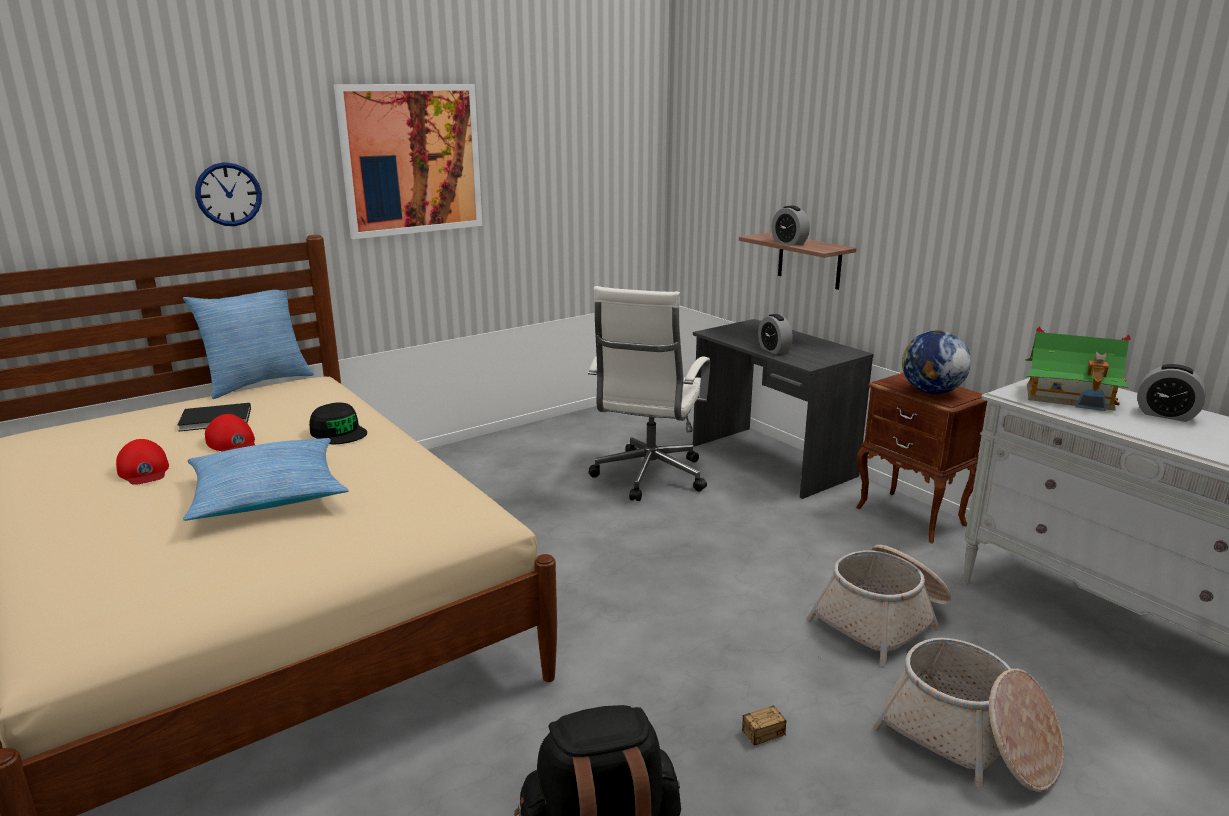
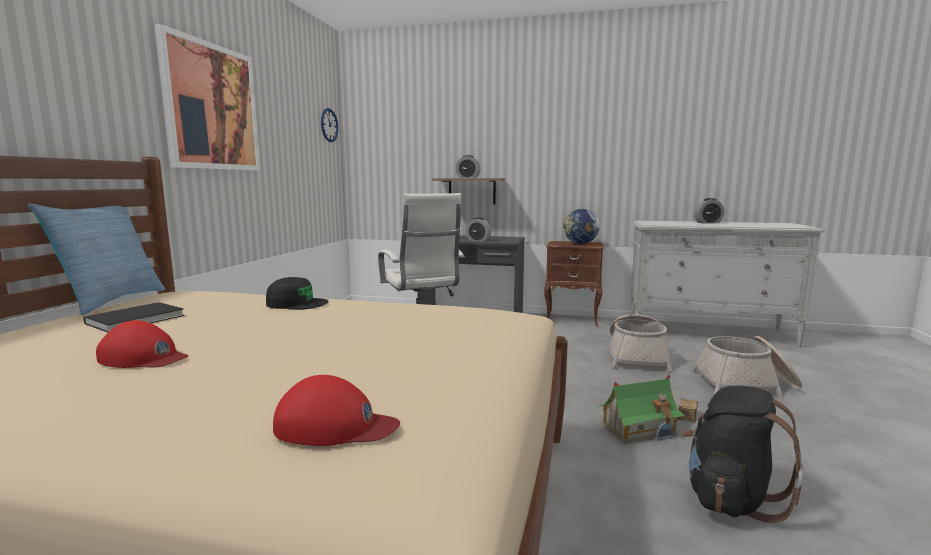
camera: 40 degrees left, 10 degrees down
pillow [183,438,349,521] -> none
wall clock [195,162,262,226] -> wall clock moved to [321,108,338,142]
red cap [205,414,255,452] -> red cap moved to [273,375,400,446]
toy house [1025,326,1131,411] -> toy house moved to [598,375,685,444]

